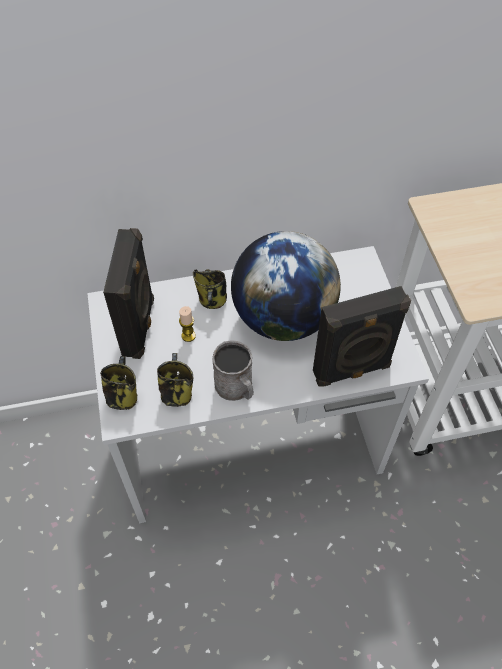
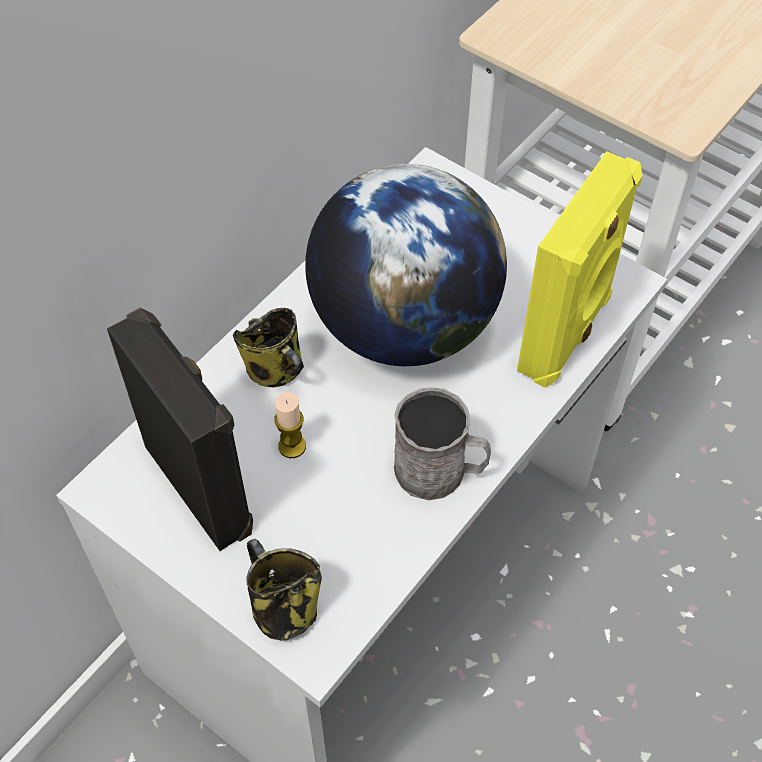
camera: 40 degrees left, 0 degrees up
mug [157,353,193,407] -> none
black speaker [313,286,411,387] -> yellow speaker [517,151,643,387]

